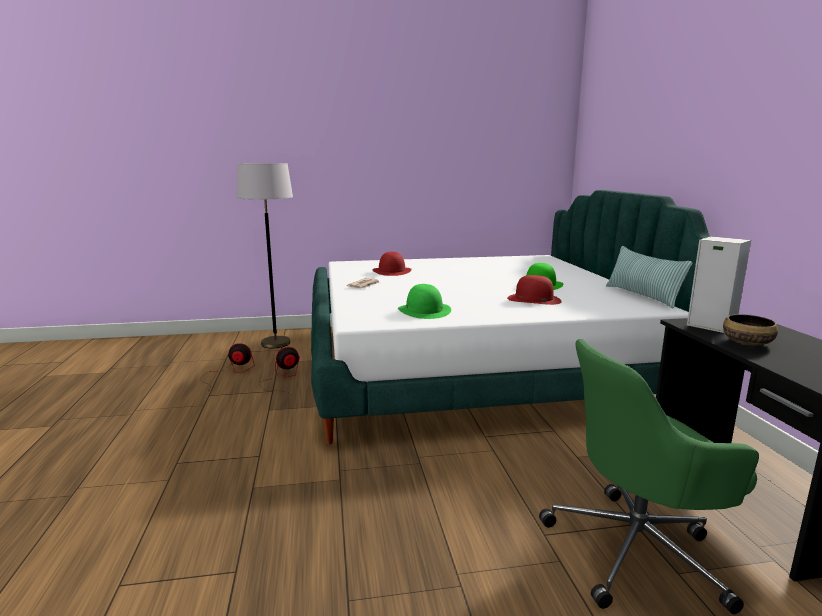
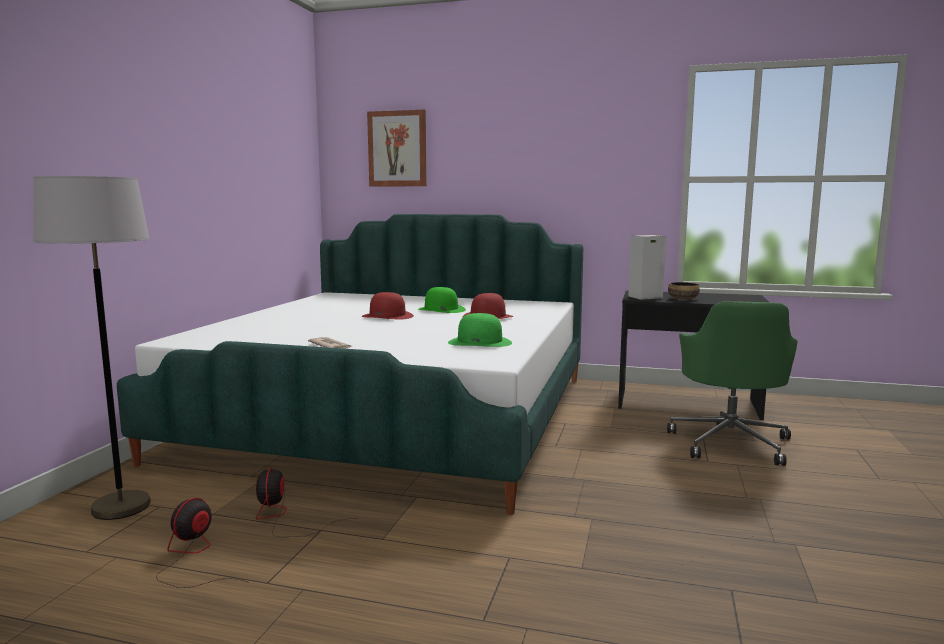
camera: 65 degrees left, 5 degrees down
red hat [372,252,412,276] -> red hat moved to [362,292,414,319]
pillow [606,246,692,308] -> none
none -> picture [367,110,427,187]

